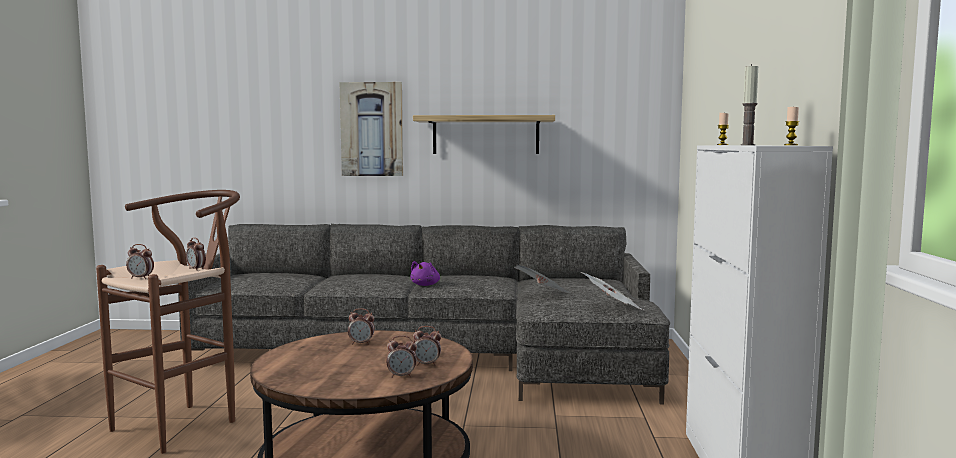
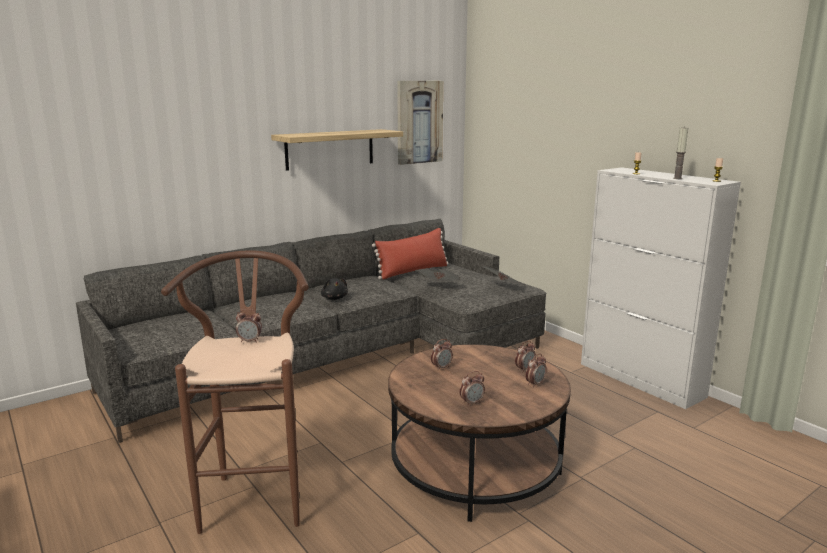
camera: 40 degrees left, 10 degrees up
alarm clock [126,244,154,279] -> alarm clock moved to [459,371,485,406]
picture [339,82,403,176] -> picture moved to [397,81,443,165]
purple plush toy [411,261,440,286] -> black plush toy [321,278,348,300]
none -> red pillow [372,228,449,280]

